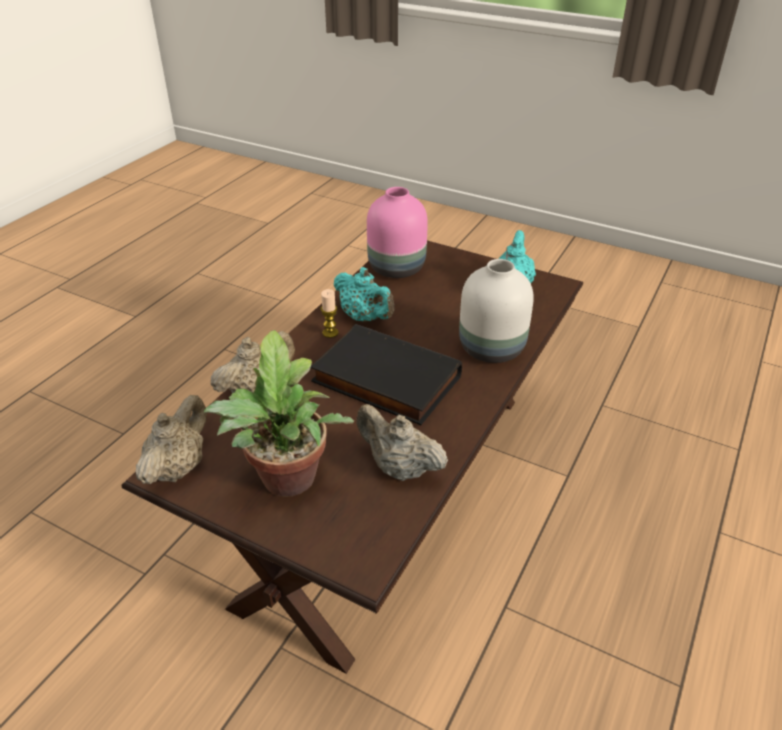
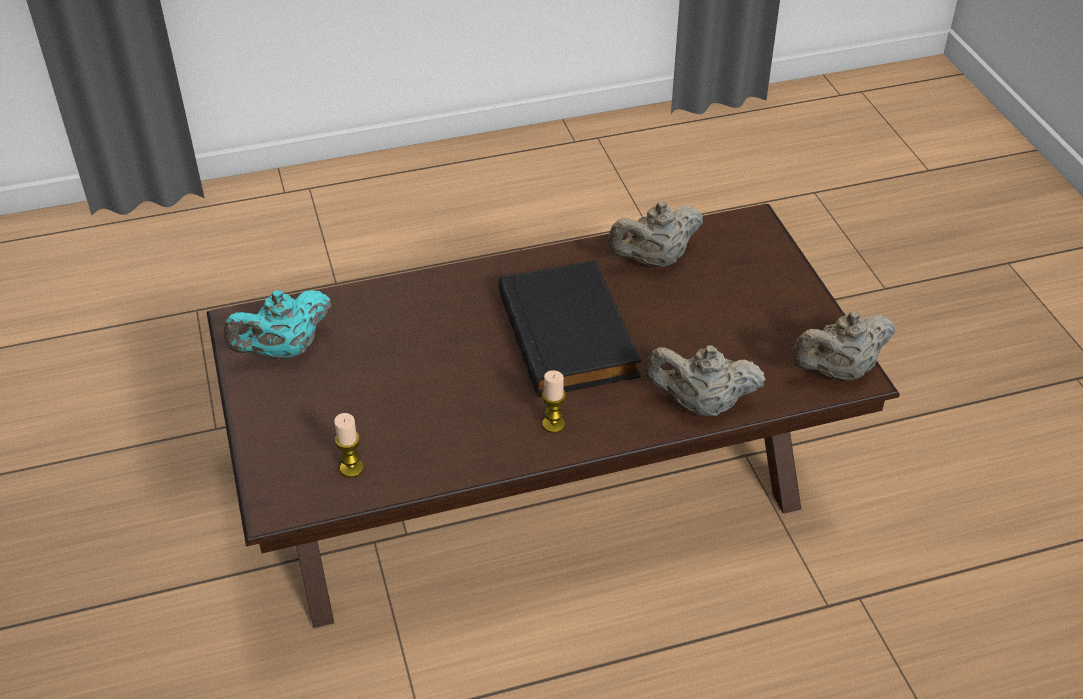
camera: 135 degrees left, 5 degrees up
potted plant [204,330,354,497] -> none
turquoise teapot [333,267,394,322] -> none
beige teapot [356,404,448,481] -> beige teapot turned 75 degrees clockwise [608,202,703,267]
pink vase [367,187,428,278] -> candle [334,413,364,478]
white vase [459,259,534,363] -> none

